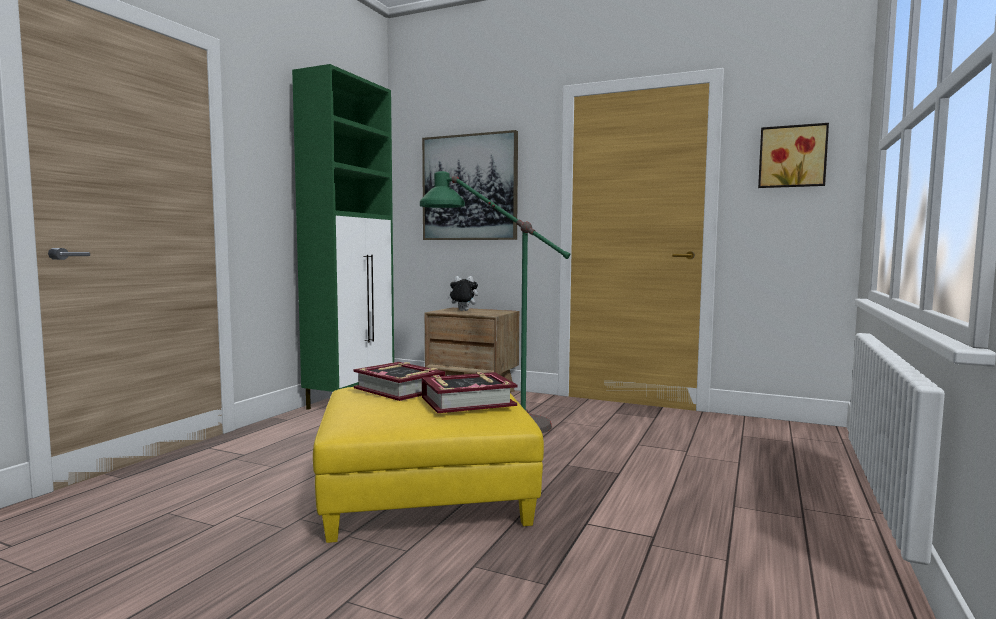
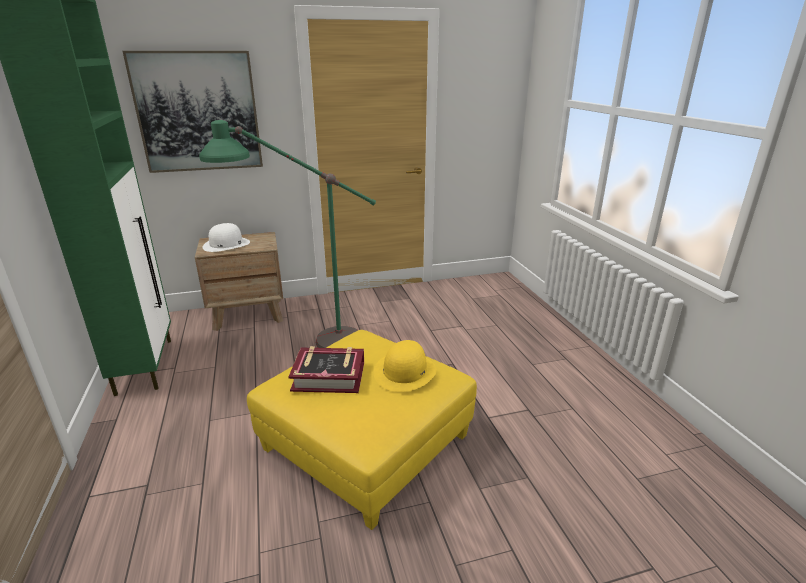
camera: 40 degrees left, 20 degrees up
book [422,372,517,413] -> yellow hat [373,340,437,392]
plush toy [446,276,478,311] -> white hat [202,223,250,252]
picture [758,123,829,188] -> none

